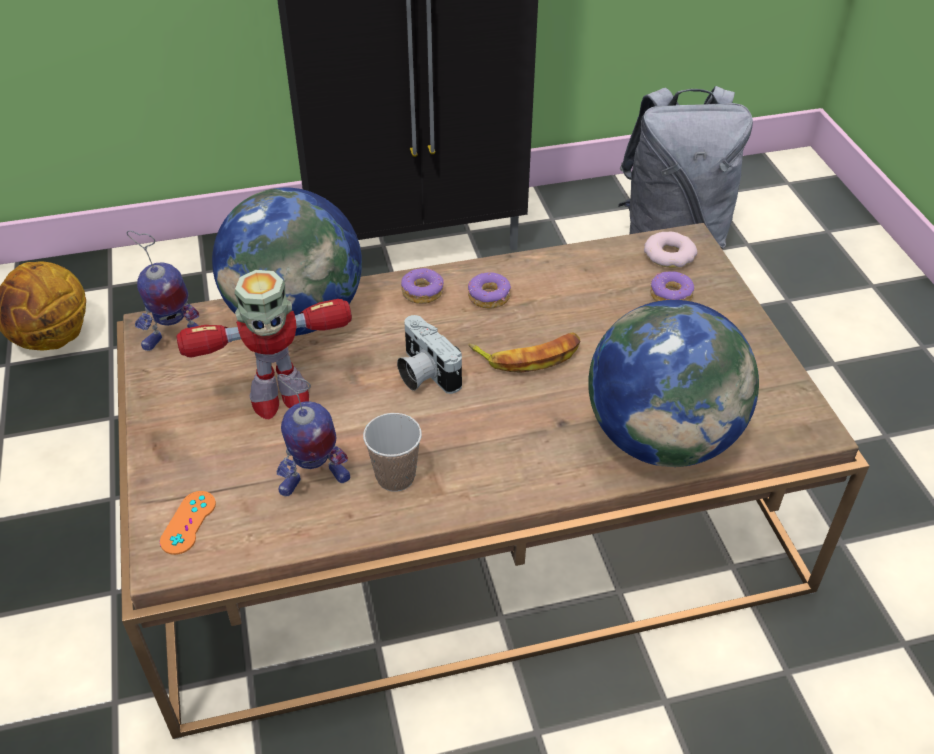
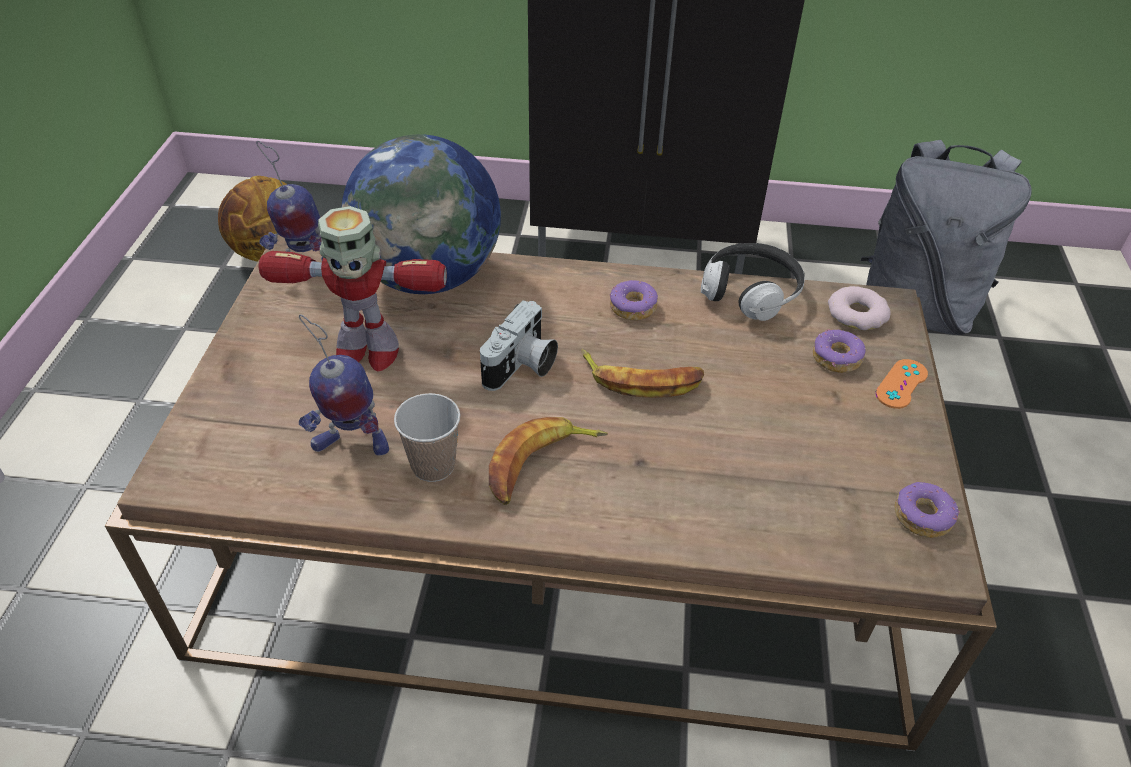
camera: 20 degrees right, 0 degrees up
orange game controller [160,491,216,555] -> orange game controller moved to [876,359,928,409]
camera [397,315,462,394] -> camera turned 135 degrees counterclockwise [480,300,558,391]
donut [401,268,444,304] -> donut moved to [895,482,960,538]
globe [588,300,759,467] -> none
none -> banana [489,417,608,505]
none -> headphones [701,243,805,321]

